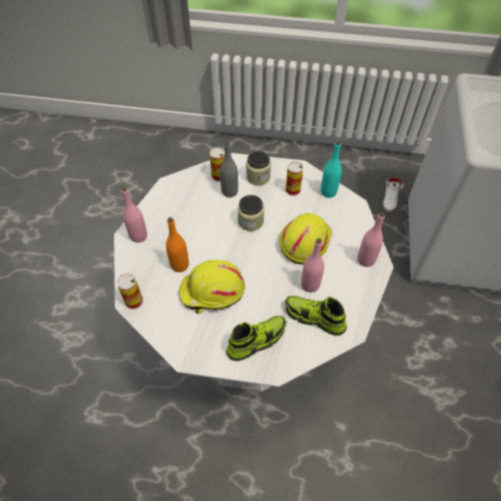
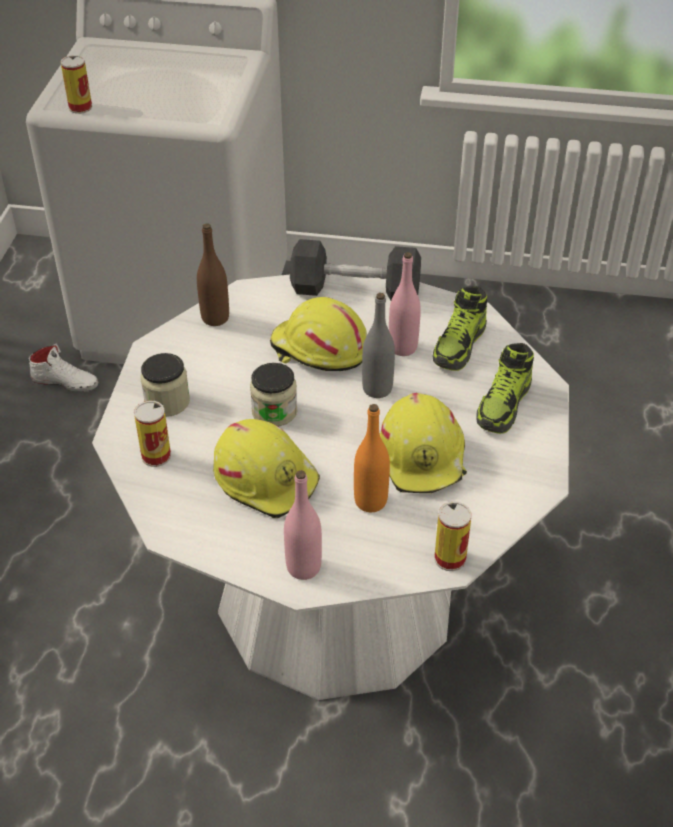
camera: 90 degrees left, 10 degrees down
grey bottle [220,141,238,197] -> grey bottle moved to [362,293,395,398]
shoe [226,316,286,361] -> shoe turned 120 degrees counterclockwise [476,343,534,434]
can [286,161,303,196] -> can moved to [60,55,92,114]
turquoise bottle [321,141,342,198] -> brown bottle [197,223,229,326]
pink bottle [358,212,385,267] -> black dumbbell [290,239,421,300]
none -> yellow hard hat [213,419,320,518]

